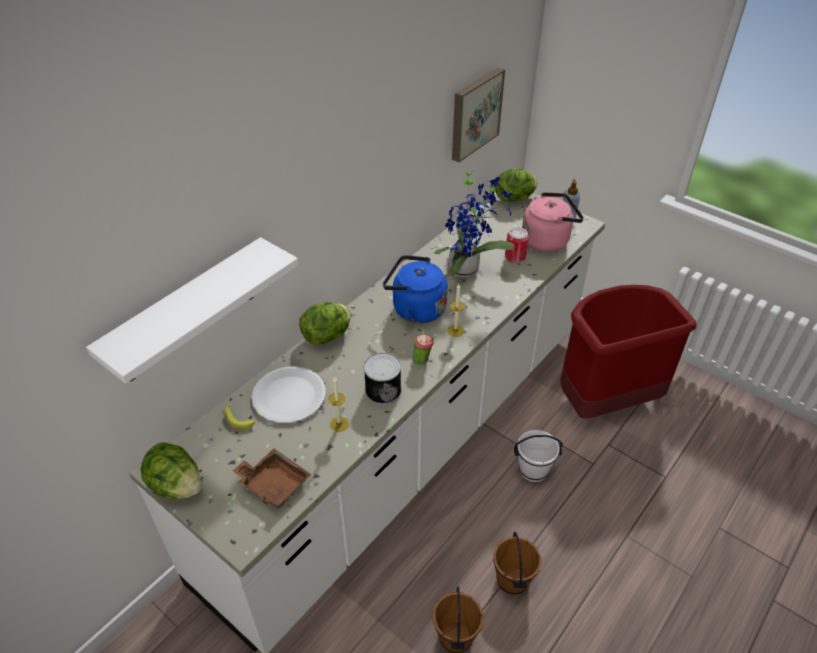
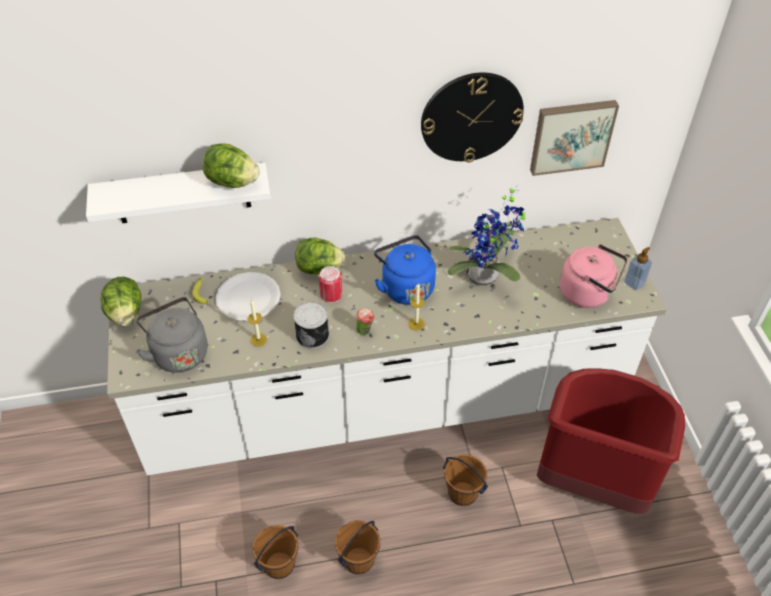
camera: 40 degrees right, 5 degrees up
brown tray [233,448,311,508] -> grey kettle [136,297,208,373]
lettuce [495,168,537,202] -> lettuce moved to [203,144,260,188]
can [505,227,529,264] -> can moved to [319,266,343,303]
white bucket [514,430,563,482] -> brown bucket [443,455,488,506]
none -> wall clock [421,73,524,163]

